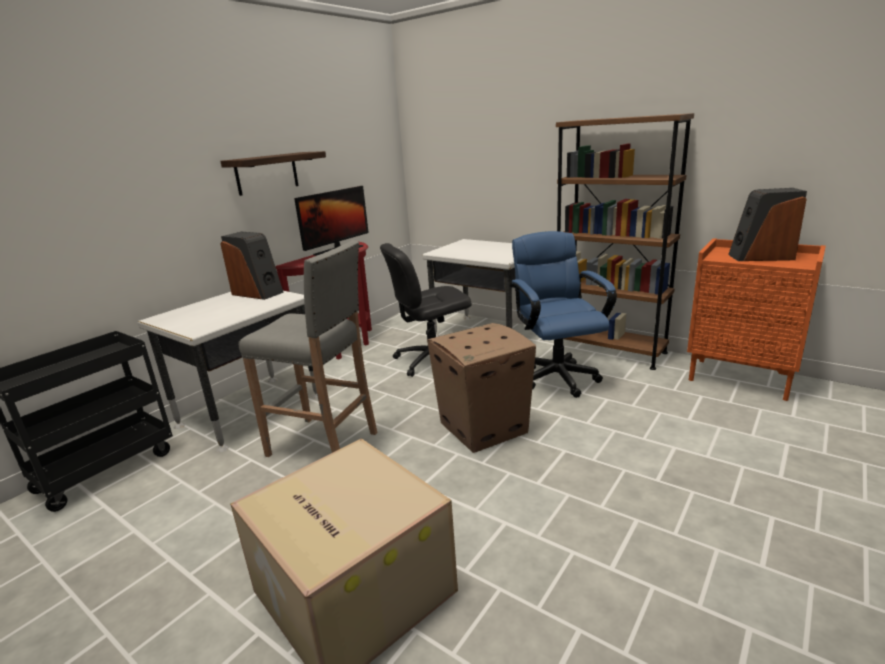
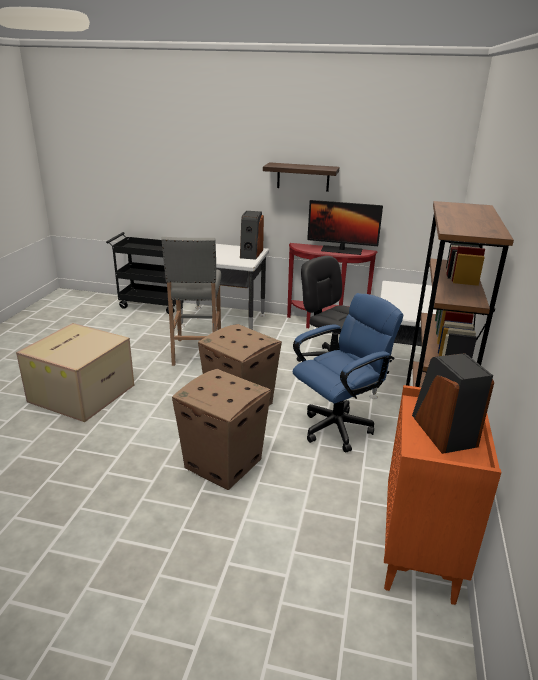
camera: 65 degrees right, 5 degrees up
none -> cardboard box [172,369,271,490]

